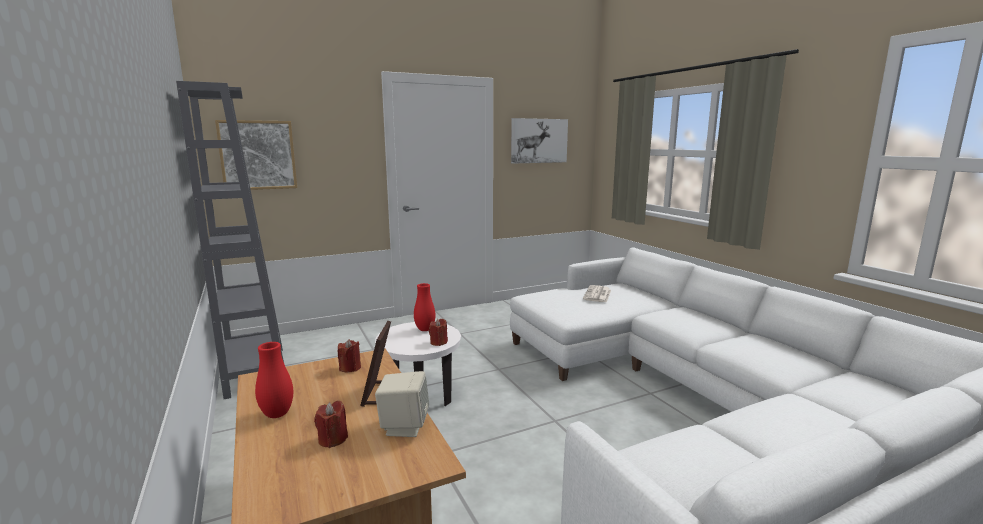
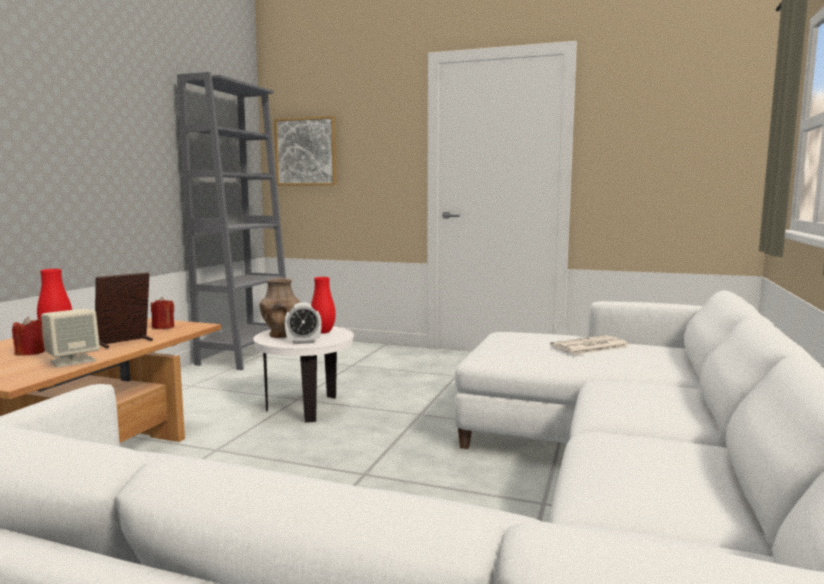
camera: 45 degrees right, 5 degrees down
red candle [429,319,448,346] -> alarm clock [285,303,322,344]
picture [511,118,568,164] -> none
none -> brown vase [259,278,300,338]

